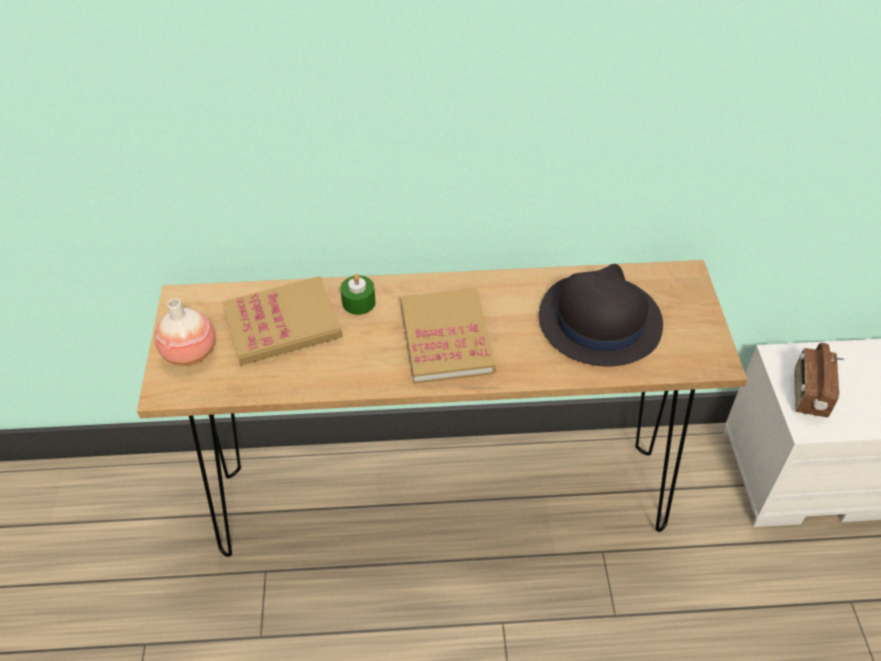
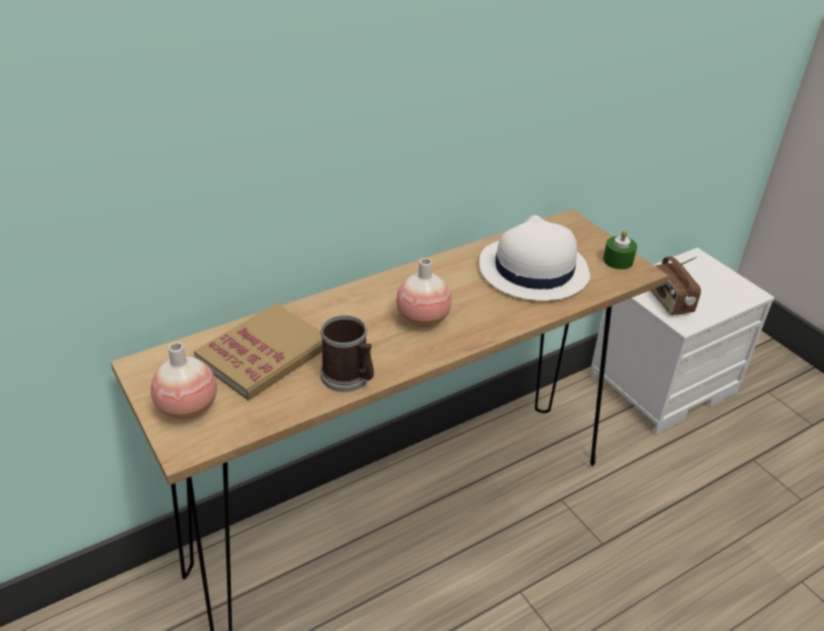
camera: 30 degrees left, 10 degrees down
green candle [341,274,376,315] -> green candle moved to [603,230,637,269]
book [401,288,496,384] -> vase [396,258,452,327]
black hat [539,264,663,367] -> white hat [479,215,590,301]
none -> mug [320,315,374,392]

